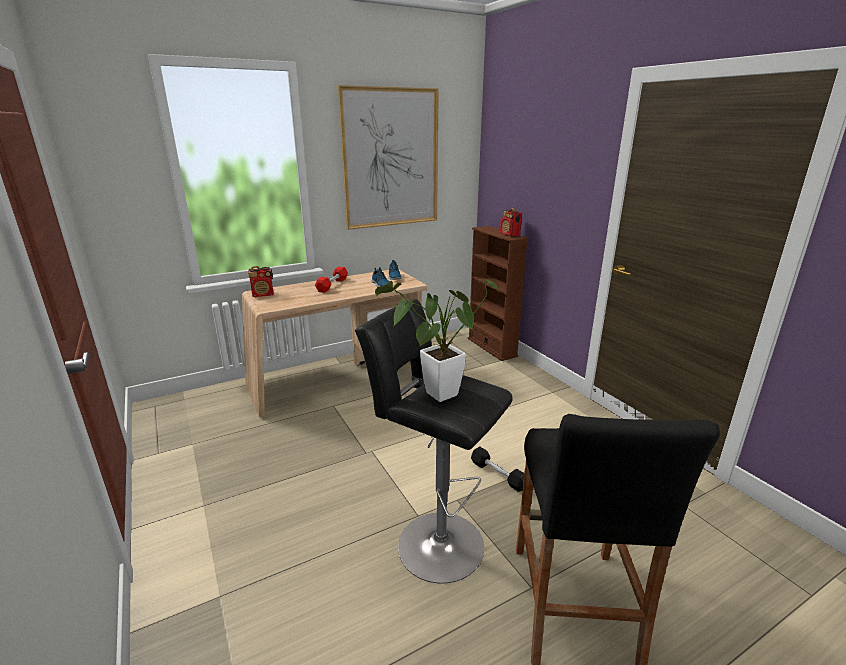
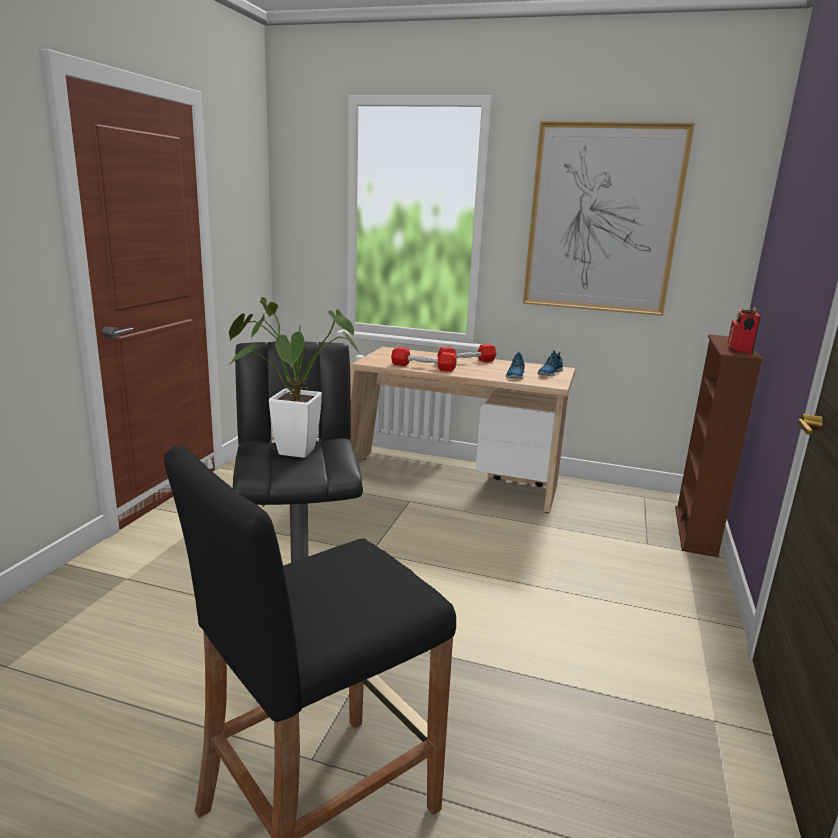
camera: 45 degrees right, 5 degrees down
radio [248,266,273,297] -> none
black dumbbell [471,446,524,492] -> none
none -> red dumbbell [391,347,457,372]

